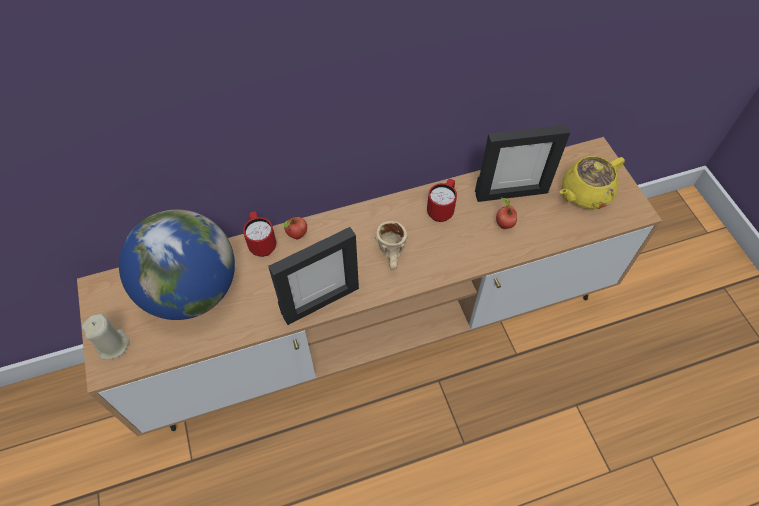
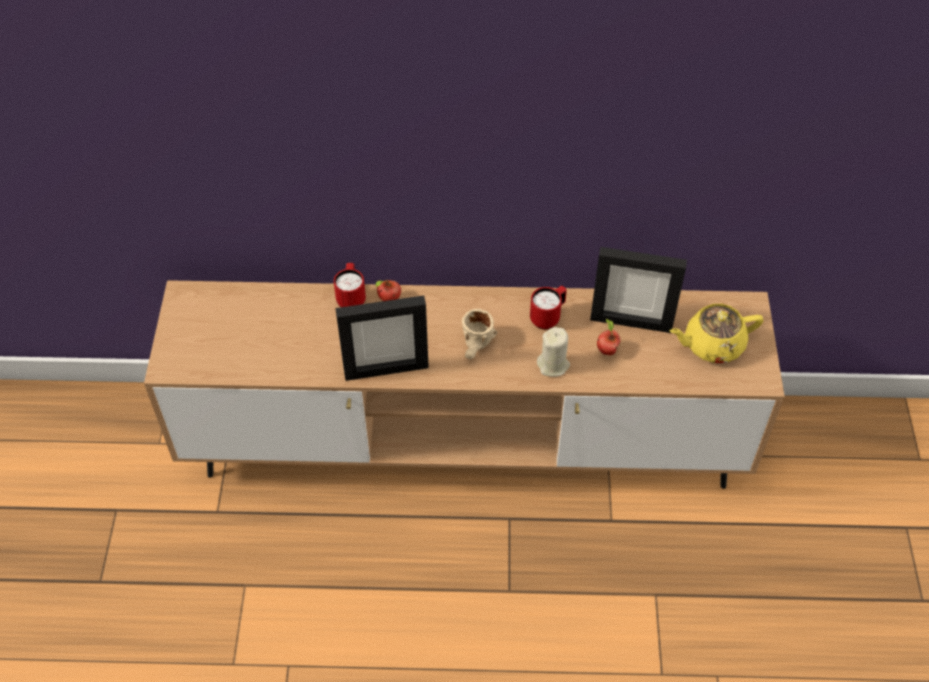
camera: 20 degrees right, 5 degrees down
beige candle [81,313,130,360] -> beige candle moved to [537,327,570,377]
globe [119,210,235,320] -> none

